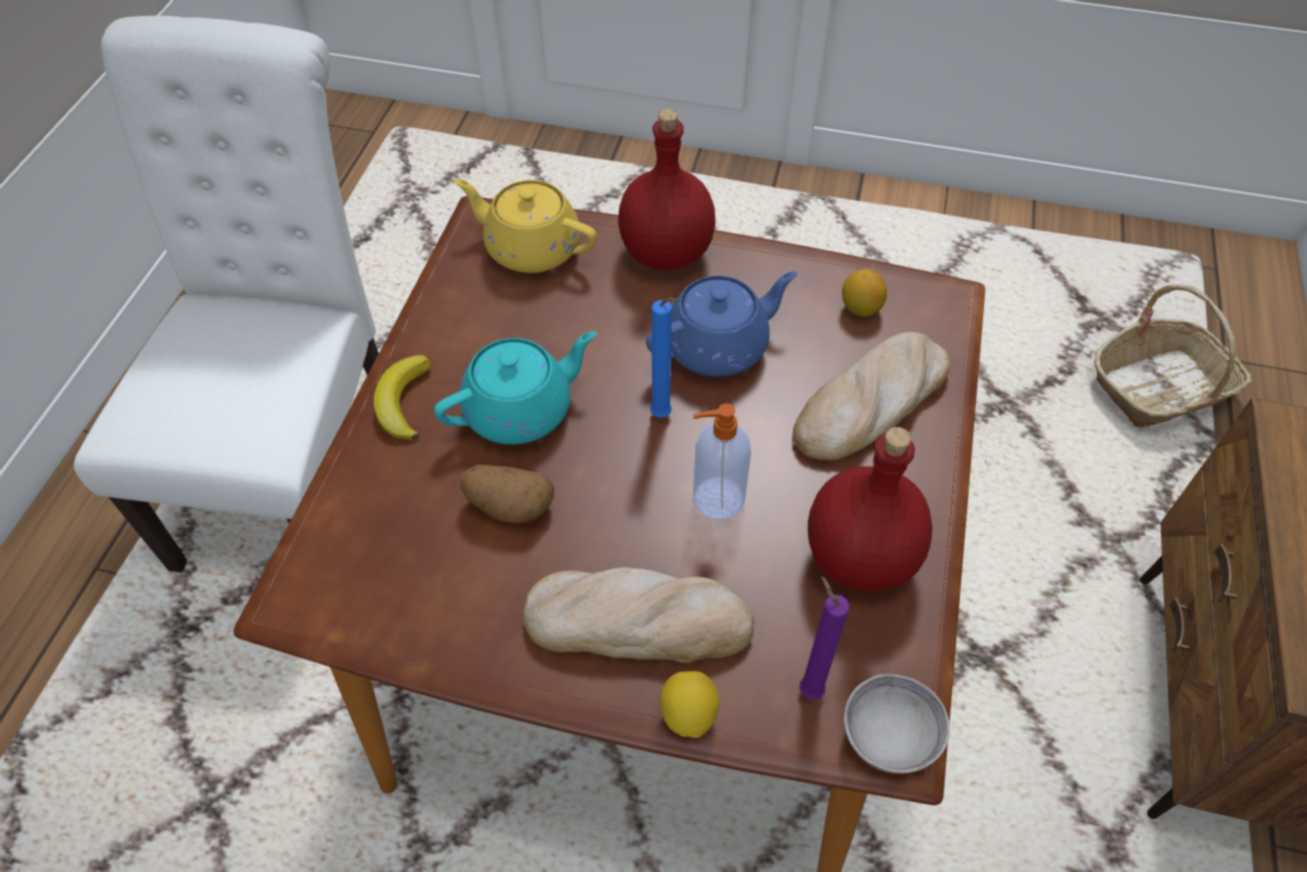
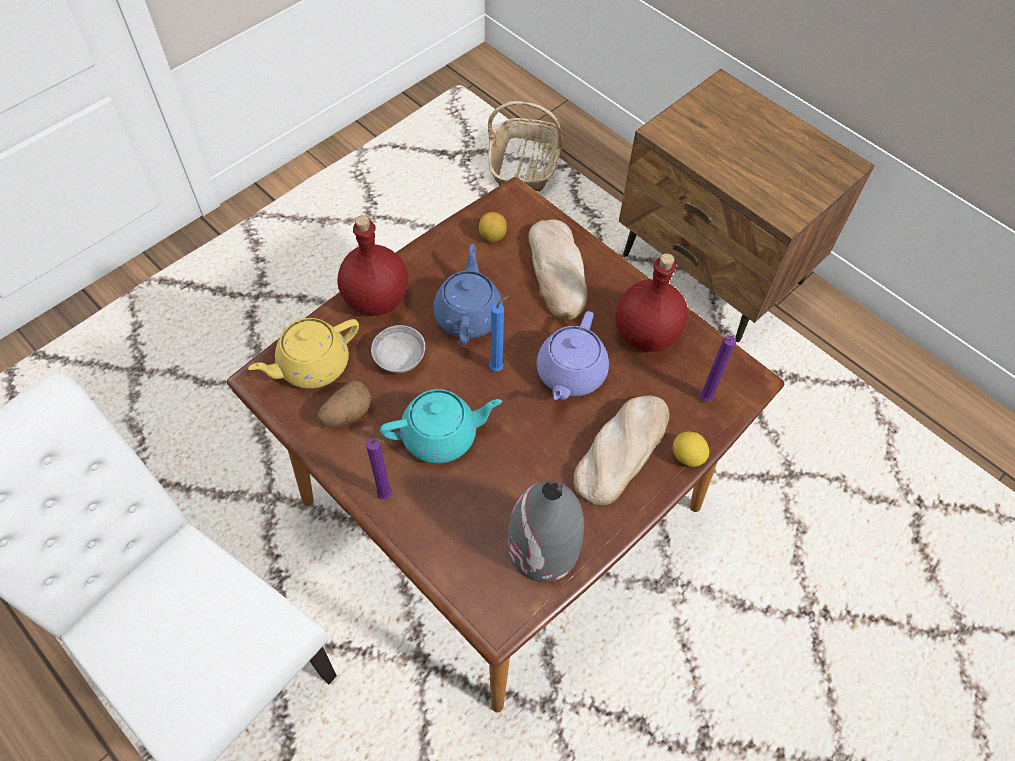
camera: 60 degrees left, 5 degrees up
banana [373,355,431,440] -> purple candle [366,438,392,500]
turquoise teapot [434,331,597,445] -> turquoise teapot turned 75 degrees clockwise [380,389,502,463]
potato [460,465,554,523] -> potato moved to [318,381,371,428]
soap dispenser [693,403,751,519] -> purple teapot [537,311,609,400]
grey bowl [844,674,950,774] -> grey bowl moved to [371,325,425,373]
none -> grey vase [508,481,584,582]

